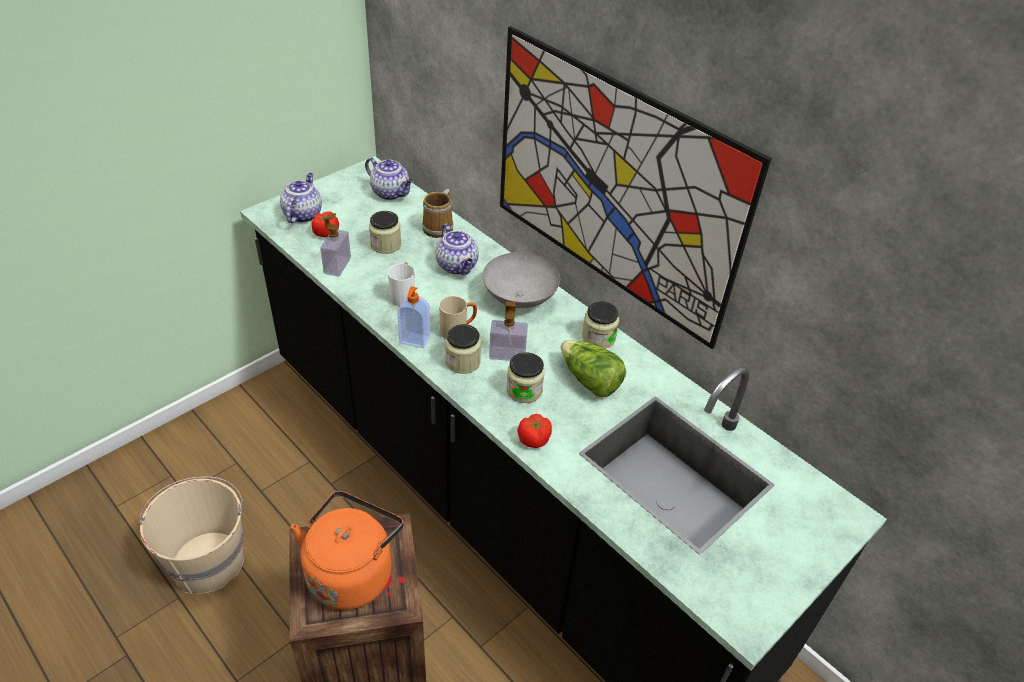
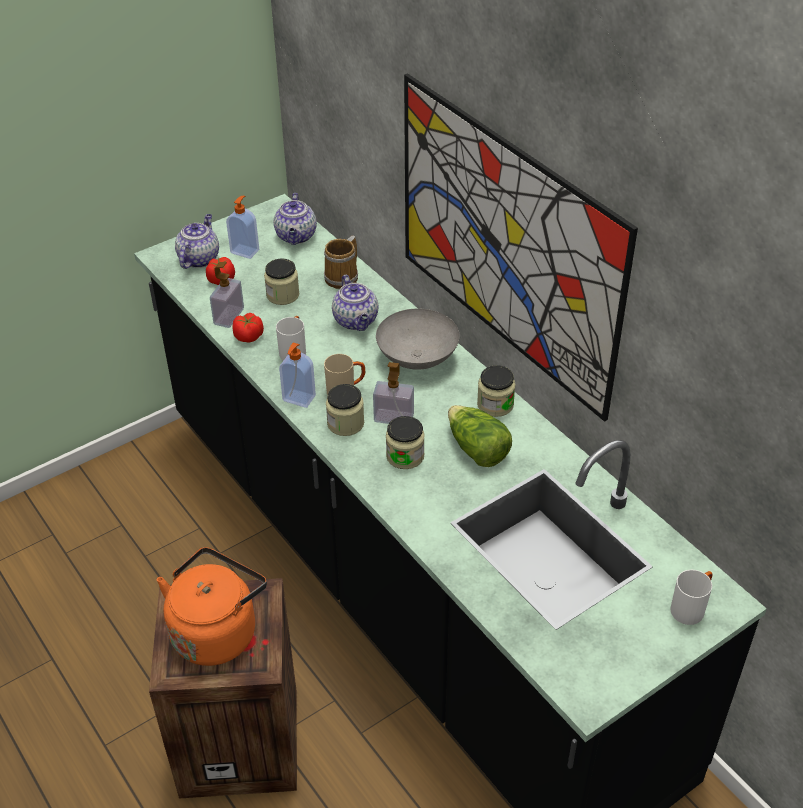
camera: 10 degrees right, 0 degrees up
beige bucket [139,476,244,594] -> none
teapot [365,157,414,200] -> teapot turned 45 degrees clockwise [274,193,317,245]
tomato [518,414,552,448] -> tomato moved to [233,313,264,342]
none -> soap dispenser [226,196,259,259]
none -> white mug [671,570,712,625]

